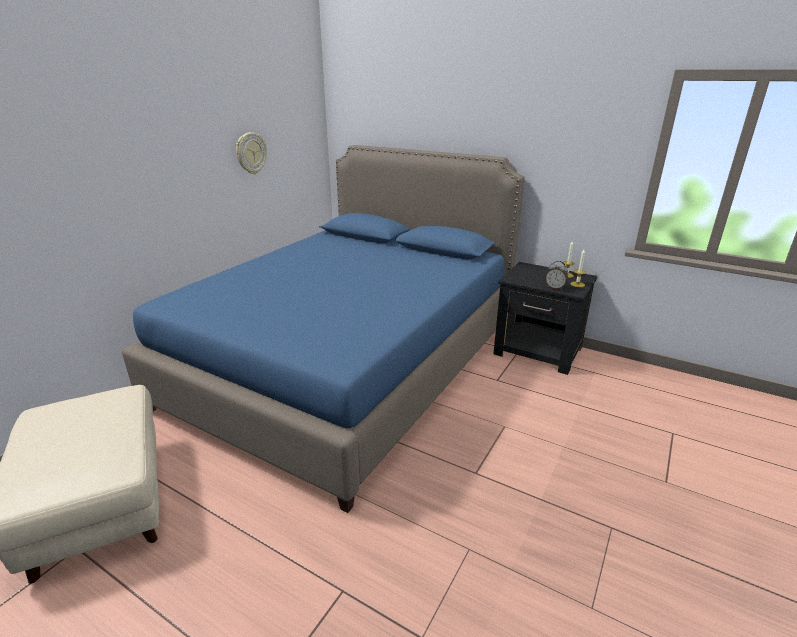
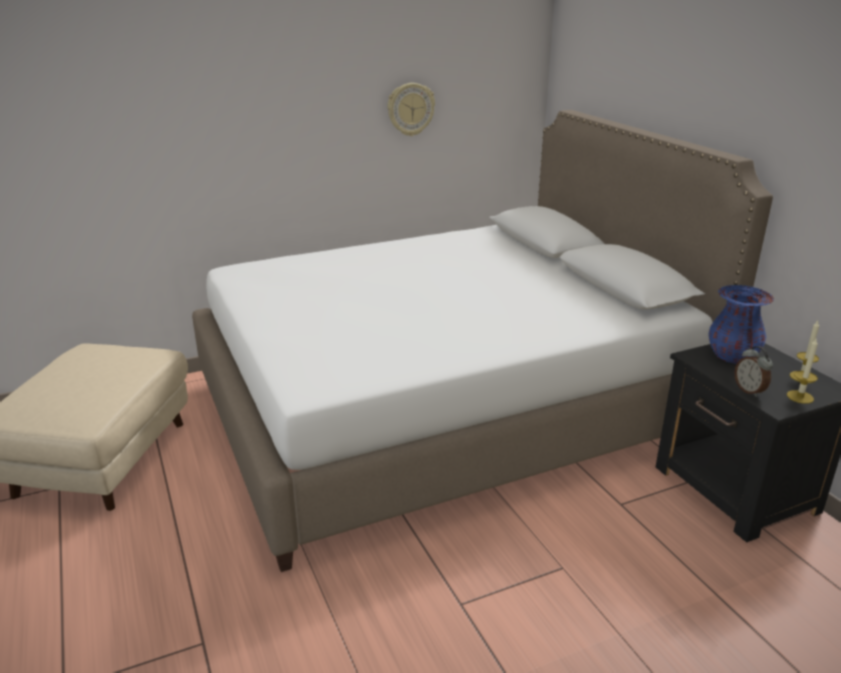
camera: 35 degrees right, 0 degrees up
blue bed [122,145,525,513] -> white bed [192,110,773,572]
none -> blue vase [708,285,774,364]

